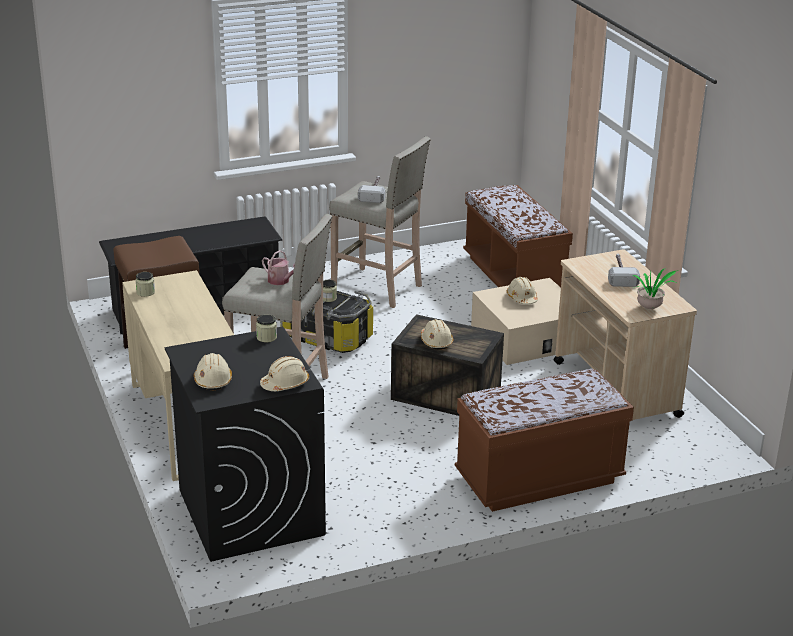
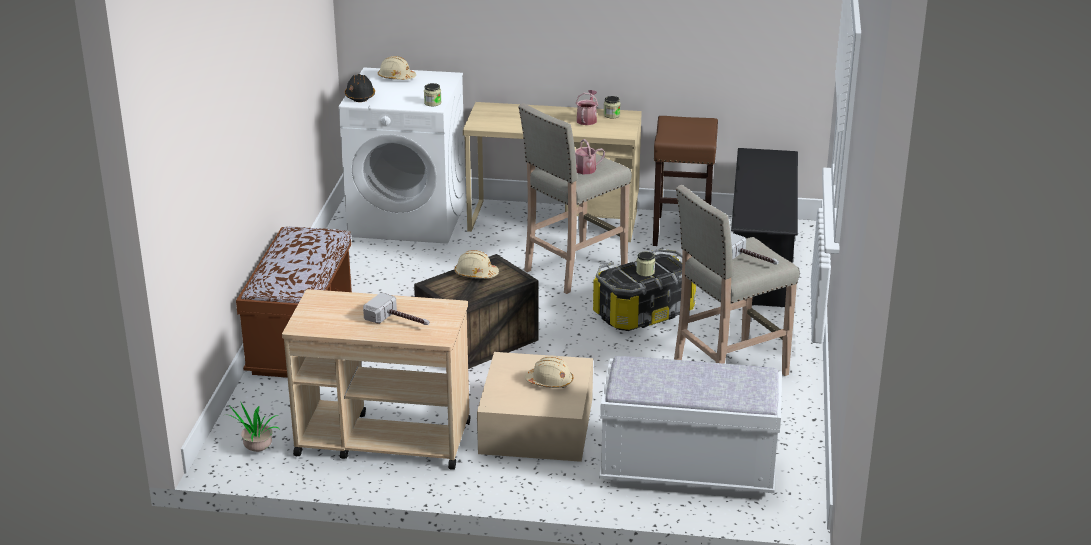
camera: 120 degrees right, 0 degrees up
black washing machine [165,327,326,562] -> white washing machine [339,67,466,244]
beige hard hat [260,356,309,391] -> black hard hat [345,74,375,102]
brown bench [463,185,573,287] -> white bench [599,356,782,499]
potted plant [633,268,679,309] -> potted plant moved to [229,401,280,452]
none -> watering can [576,90,598,125]

